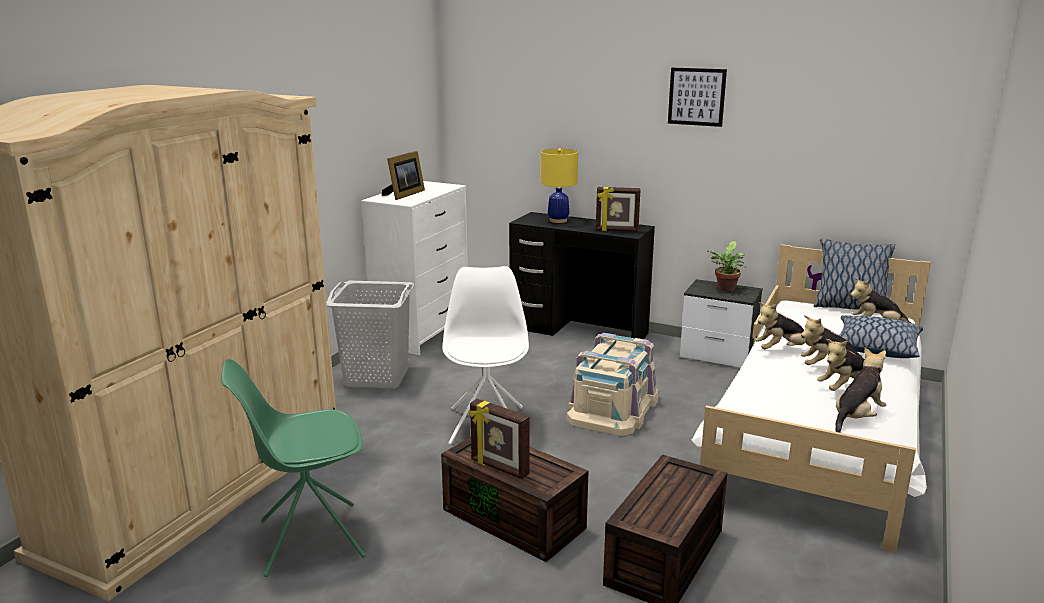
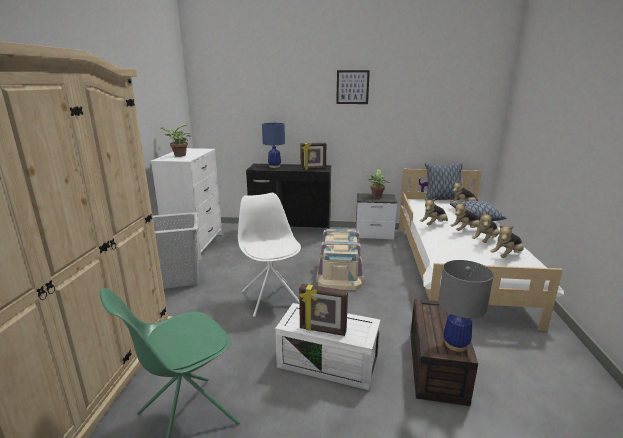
camera: 20 degrees left, 0 degrees up
picture frame [382,151,425,200] -> potted plant [162,124,191,157]
brown storage box [441,437,589,562] -> white storage box [275,303,381,390]
yellow table lamp [541,148,578,223] -> blue table lamp [262,122,285,168]
plush toy [835,348,886,433] -> plush toy turned 150 degrees counterclockwise [490,225,524,258]
none -> grey table lamp [438,260,494,352]

